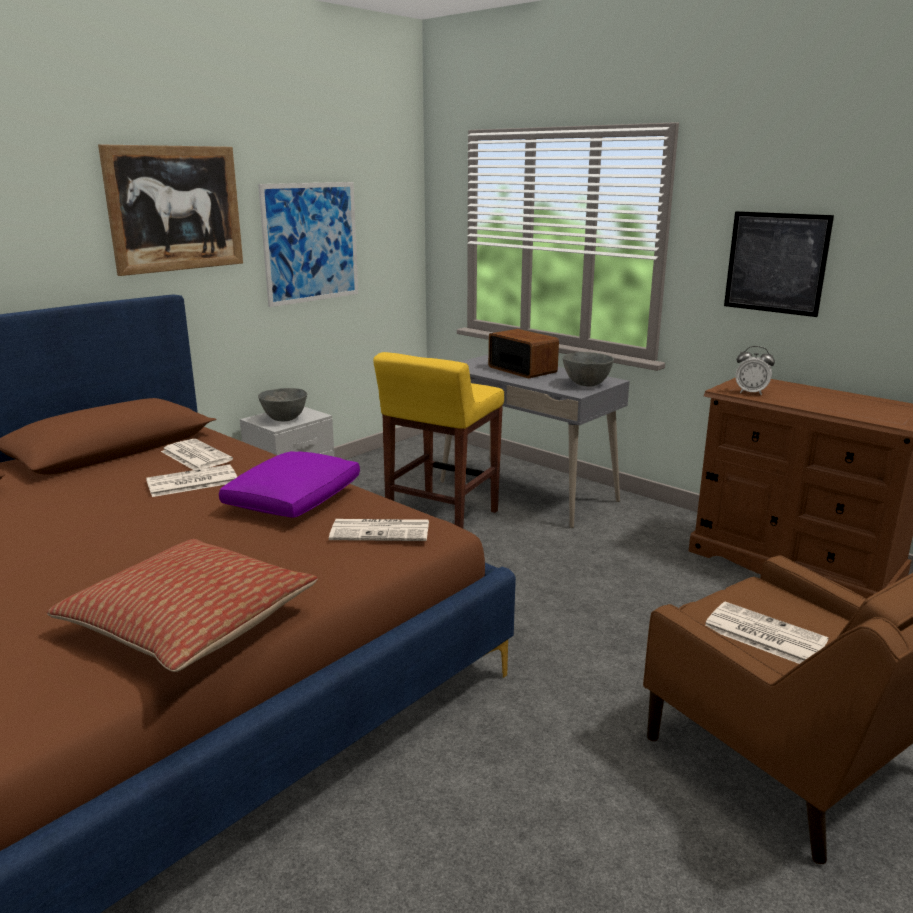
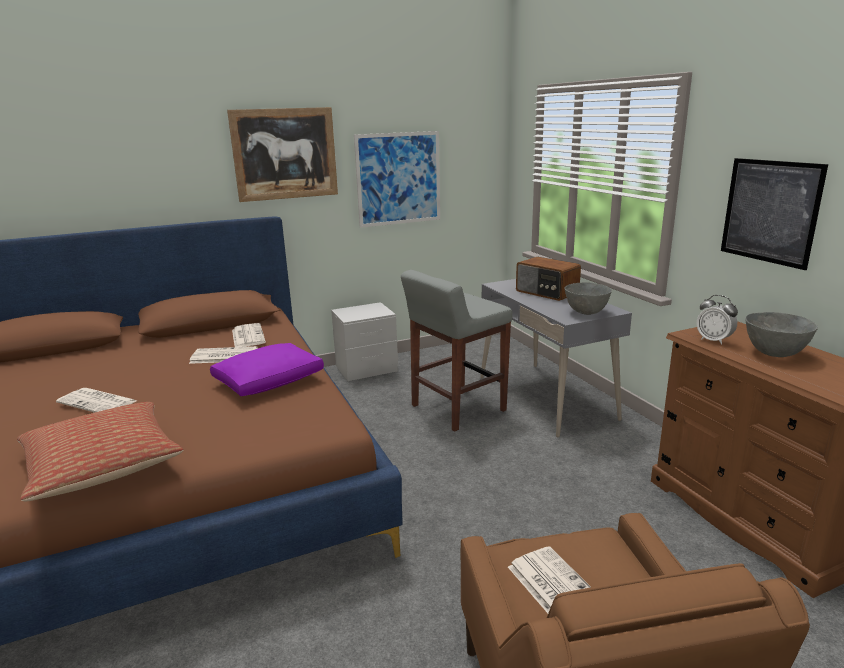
camera: 25 degrees right, 0 degrees up
grey bowl [258,388,307,421] -> grey bowl moved to [745,312,818,357]
newspaper [329,519,429,541] -> newspaper moved to [56,388,136,413]
yellow stool [373,352,504,528] -> grey stool [401,270,512,432]
radio [488,329,559,379] -> radio turned 150 degrees clockwise [516,257,581,301]

